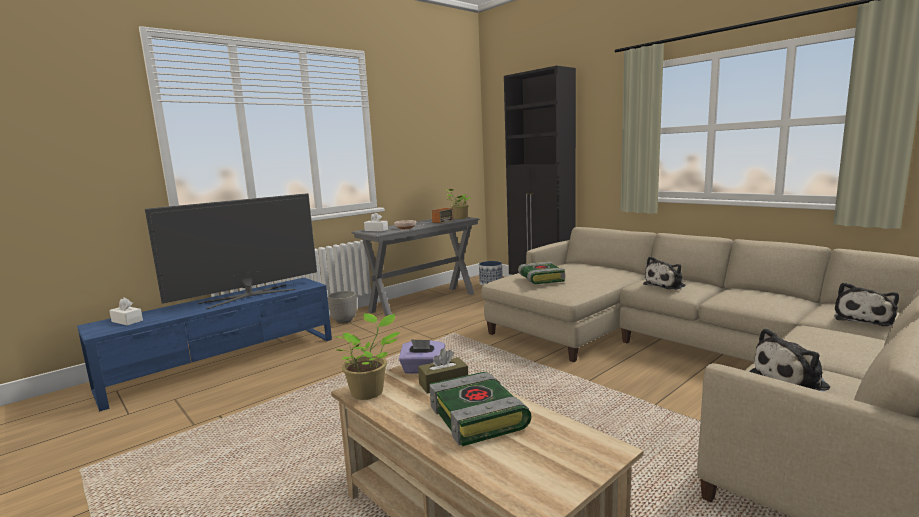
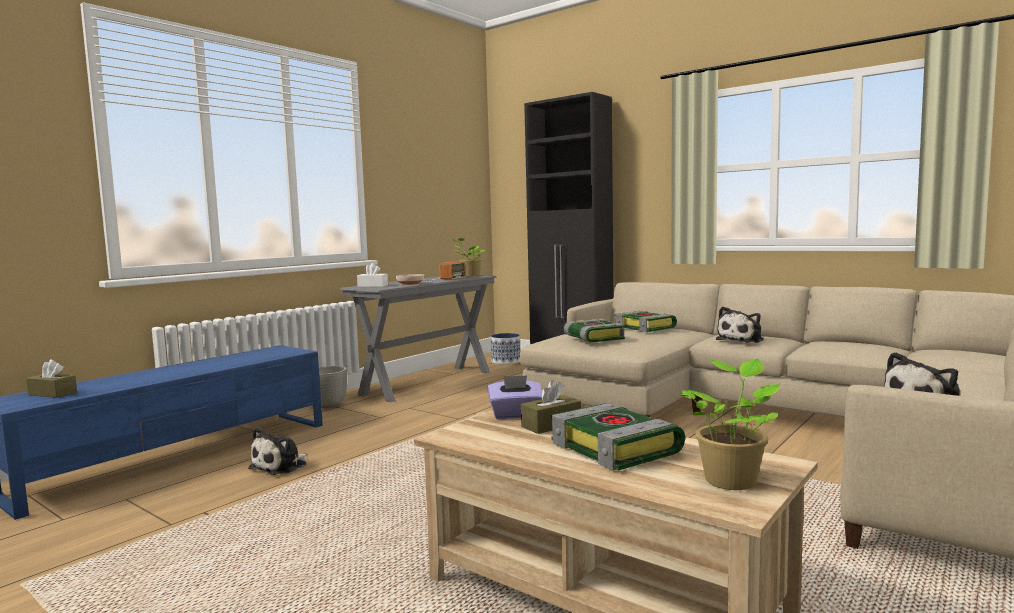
camera: 10 degrees left, 5 degrees down
white tissue box [109,297,143,326] -> brown tissue box [26,359,77,398]
television [145,193,317,309] -> none
potted plant [335,313,401,400] -> potted plant moved to [680,359,780,490]
plush toy [834,282,899,326] -> plush toy moved to [248,427,307,475]
none -> book [615,311,677,332]

